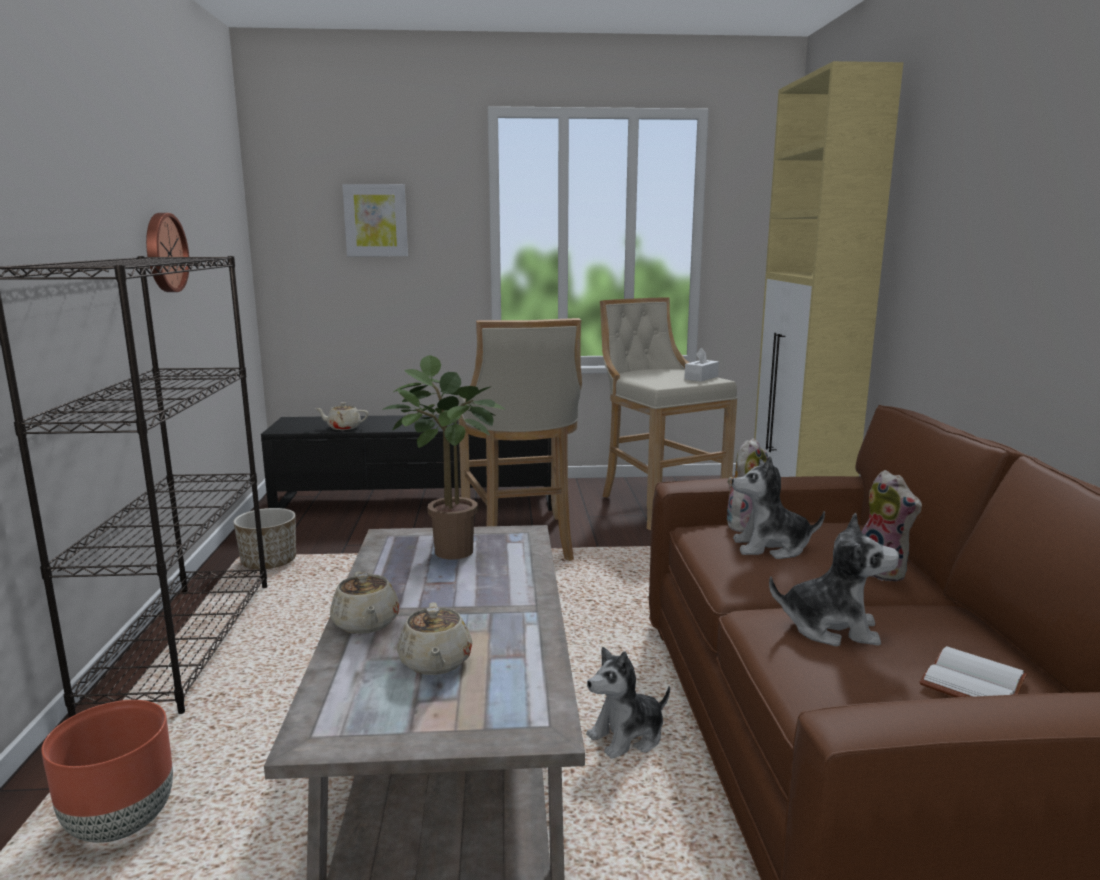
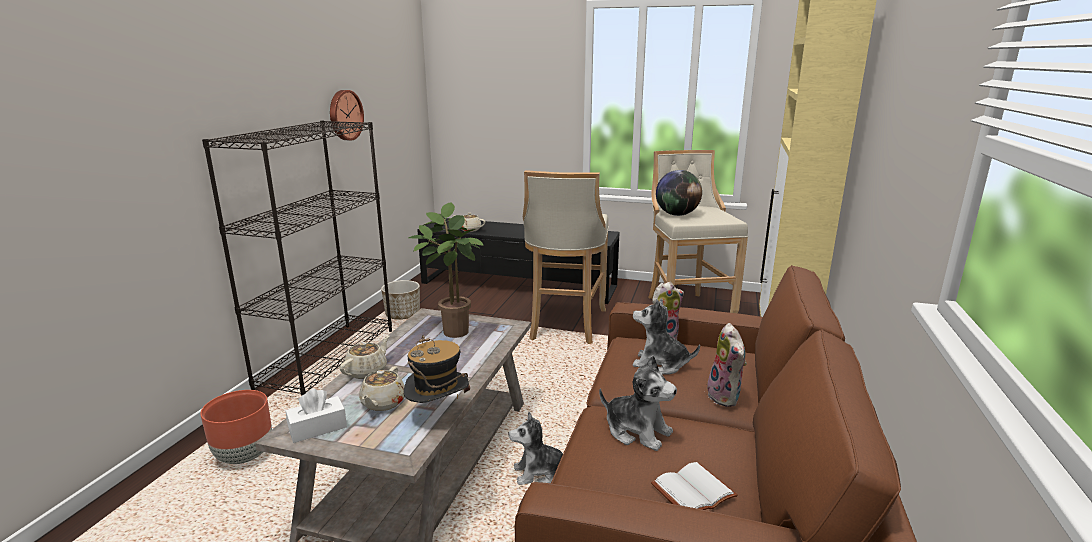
camera: 20 degrees right, 5 degrees up
beige teapot [330,571,399,634] -> beige teapot turned 150 degrees counterclockwise [339,336,389,379]
picture [342,184,408,256] -> none
white tissue box [684,348,719,382] -> white tissue box moved to [286,389,347,443]
none -> hat [404,335,470,403]
none -> globe [656,170,702,216]

